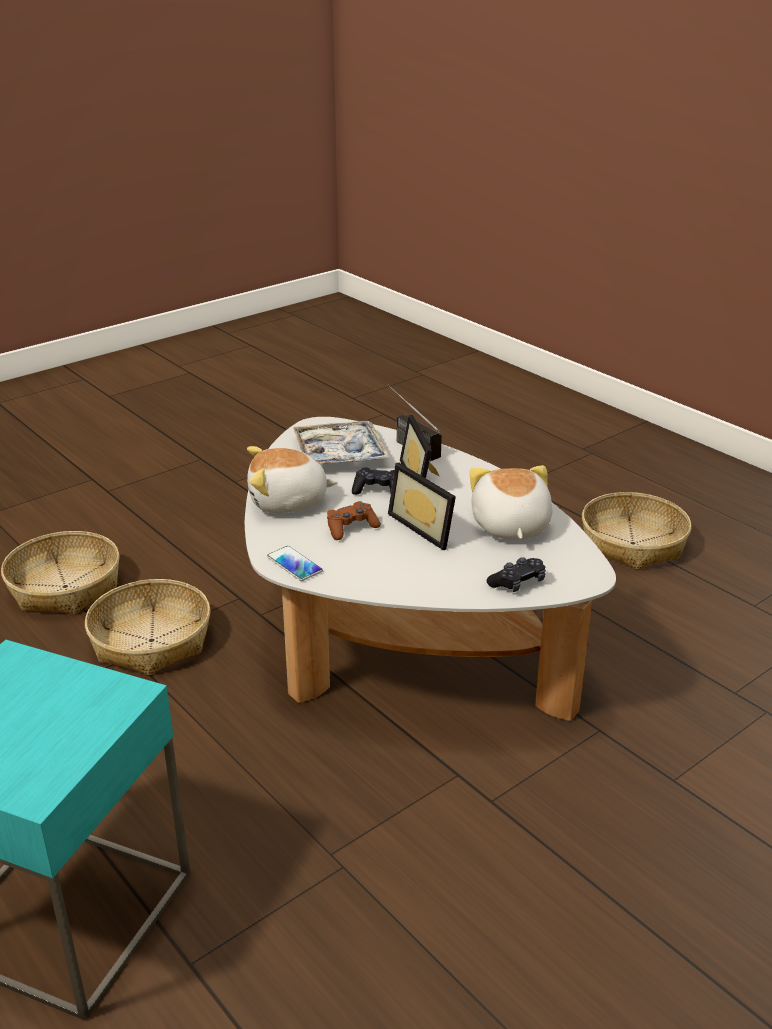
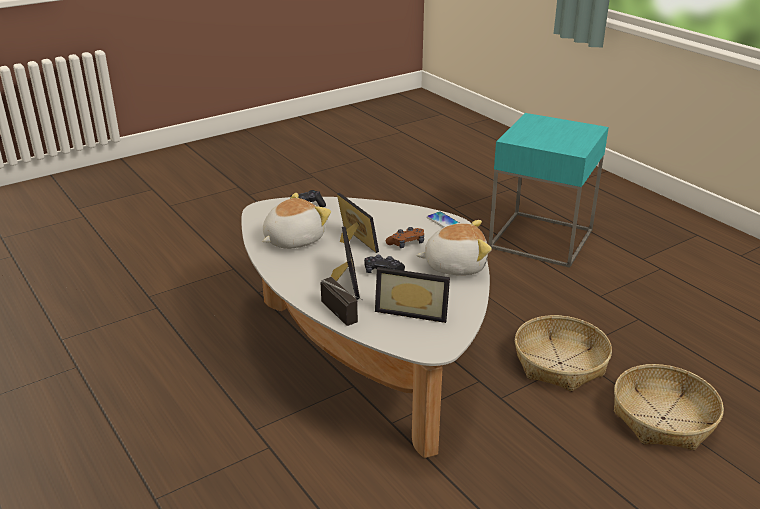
camera: 175 degrees left, 0 degrees up
tray [293,421,390,464] -> picture frame [375,267,450,323]
plush toy [470,465,553,540] -> plush toy turned 135 degrees counterclockwise [262,193,331,249]
basket [582,492,691,570] -> none

